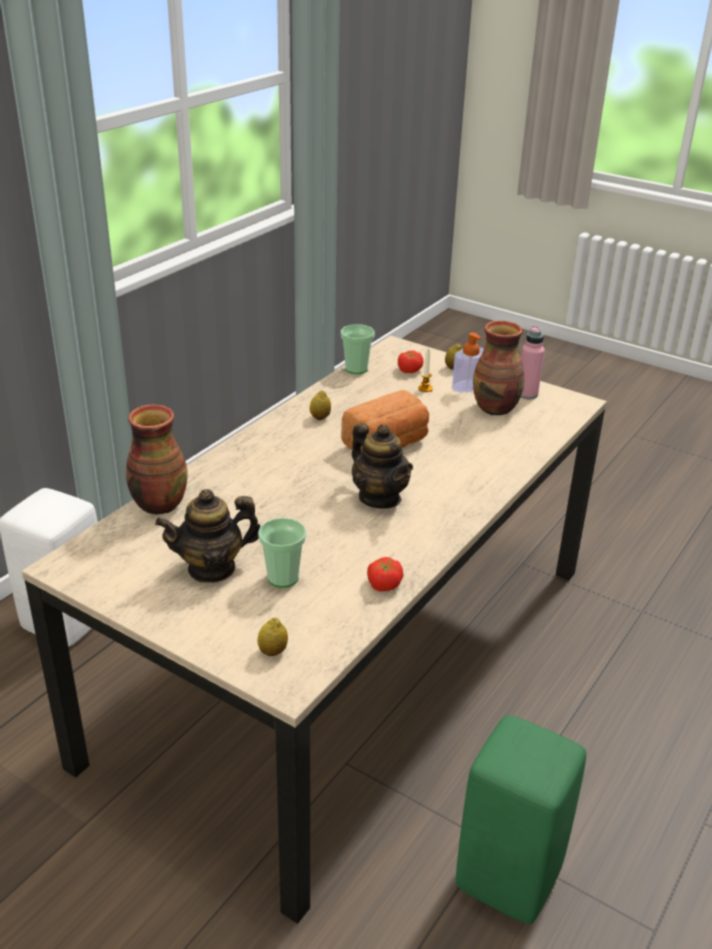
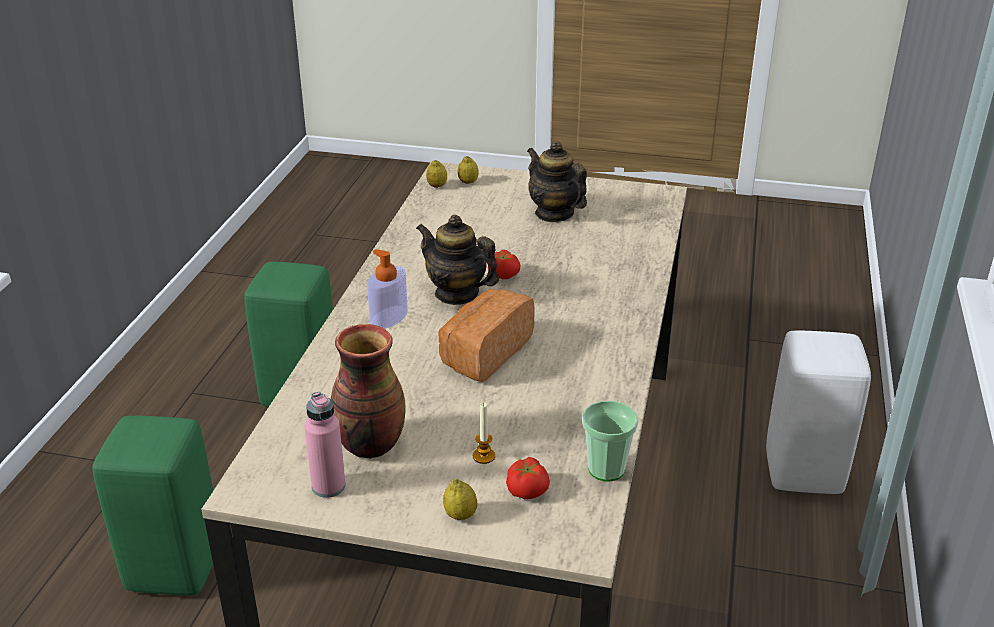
camera: 160 degrees right, 0 degrees up
vase [126,404,188,515] -> none
teapot [155,489,260,583] -> teapot turned 90 degrees counterclockwise [527,141,587,222]
cup [258,518,306,588] -> none
lemon [310,390,331,420] -> lemon moved to [426,160,447,188]
tomato [367,557,403,592] -> tomato moved to [488,250,520,279]
soap dispenser [452,332,484,393] -> soap dispenser moved to [367,249,408,329]
none -> green stool [93,416,213,595]

